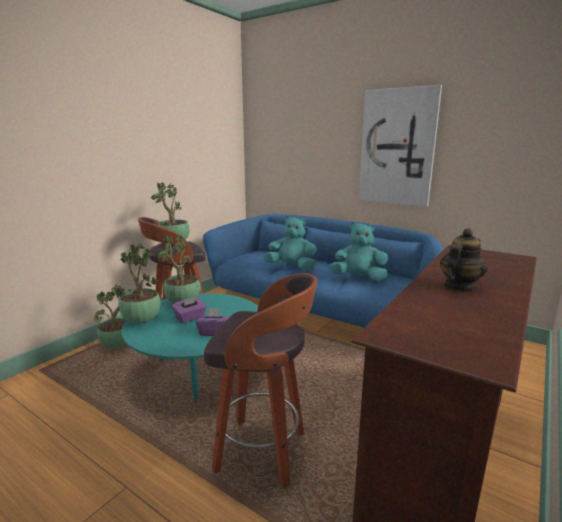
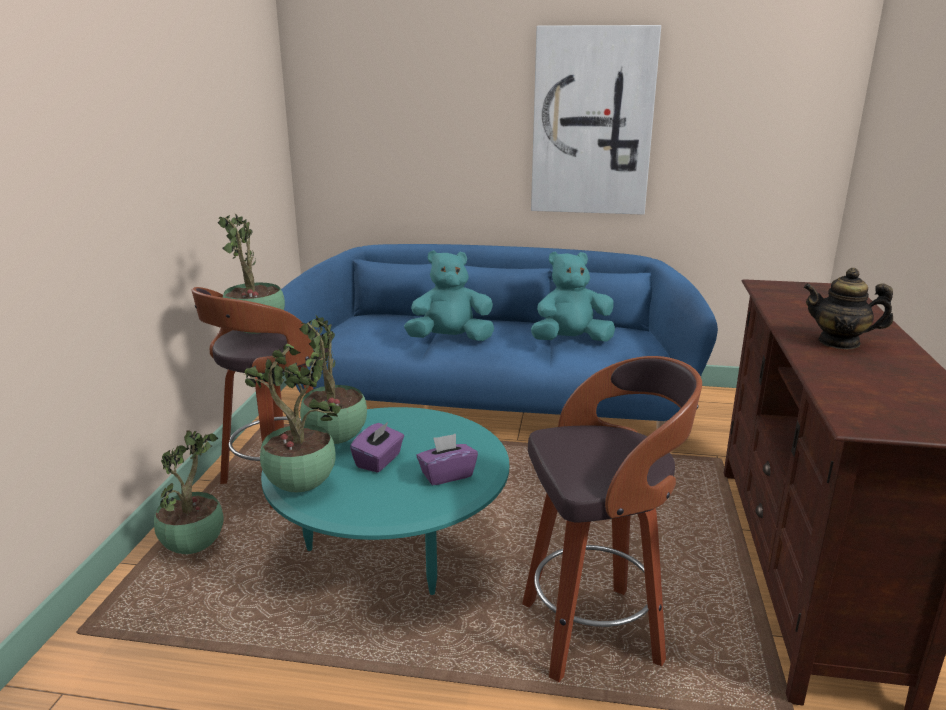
camera: 25 degrees left, 5 degrees up
teapot [440,228,488,290] -> teapot turned 90 degrees counterclockwise [803,268,893,349]

